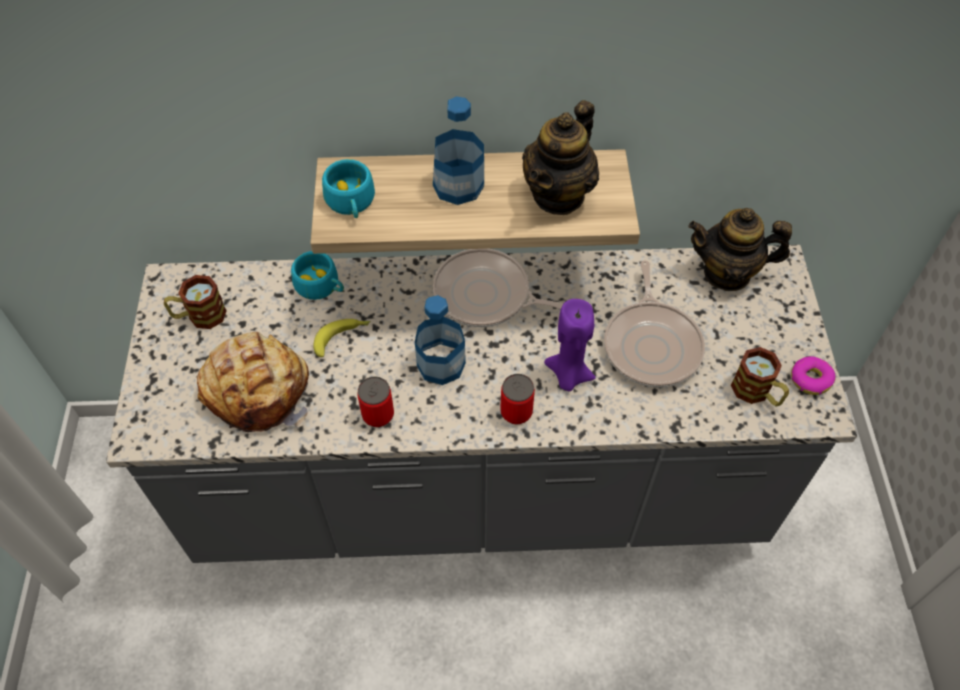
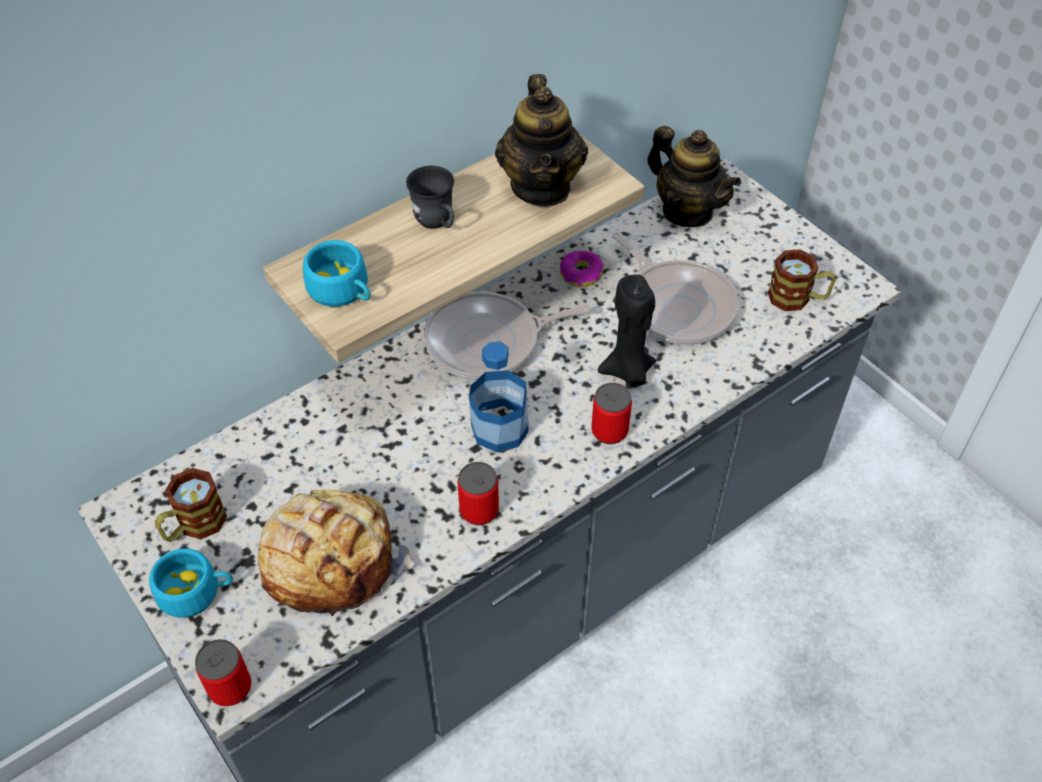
camera: 35 degrees left, 5 degrees down
turquoise cup [291,251,344,300] -> turquoise cup moved to [149,549,233,618]
banana [314,319,370,357] -> none
bottle [433,97,484,205] -> grey mug [406,166,454,229]
purple candle [544,299,596,391] -> black candle [598,275,656,386]
teapot [688,208,792,291] -> teapot turned 105 degrees counterclockwise [648,126,741,227]
donut [791,357,836,395] -> donut moved to [560,251,603,287]
none -> can [195,639,251,706]

